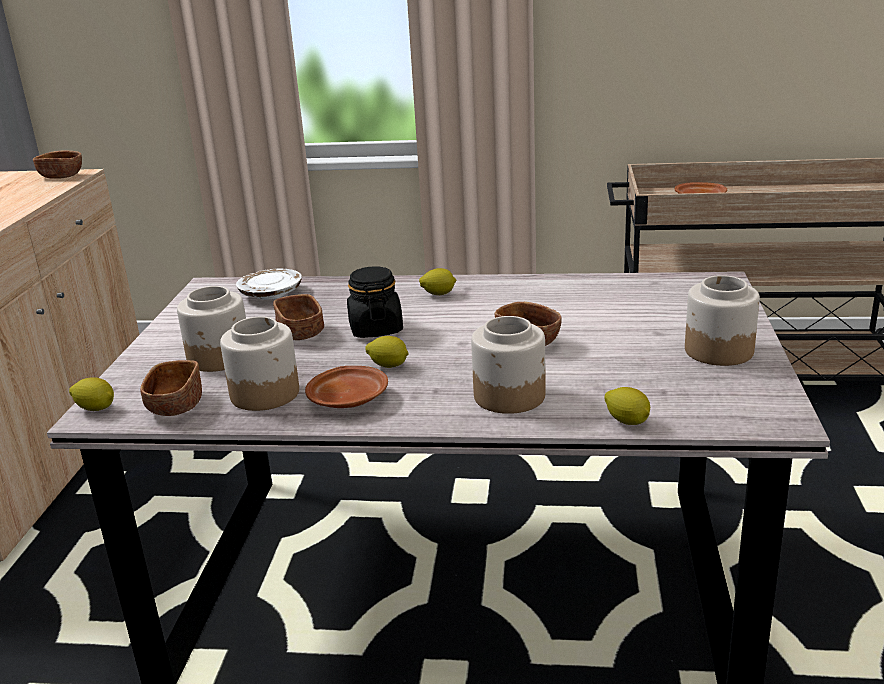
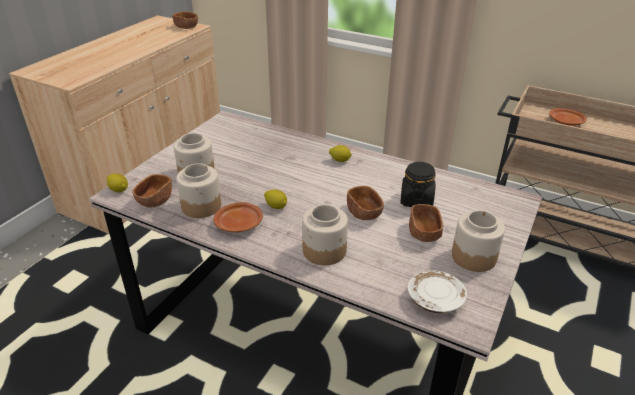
camera: 20 degrees right, 10 degrees up
white plate [236,269,302,300] -> white plate moved to [408,270,467,314]
brown bowl [273,294,324,340] -> brown bowl moved to [409,204,443,242]
black jar [347,266,403,338] -> black jar moved to [400,161,436,207]
lemon [604,387,650,425] -> none

